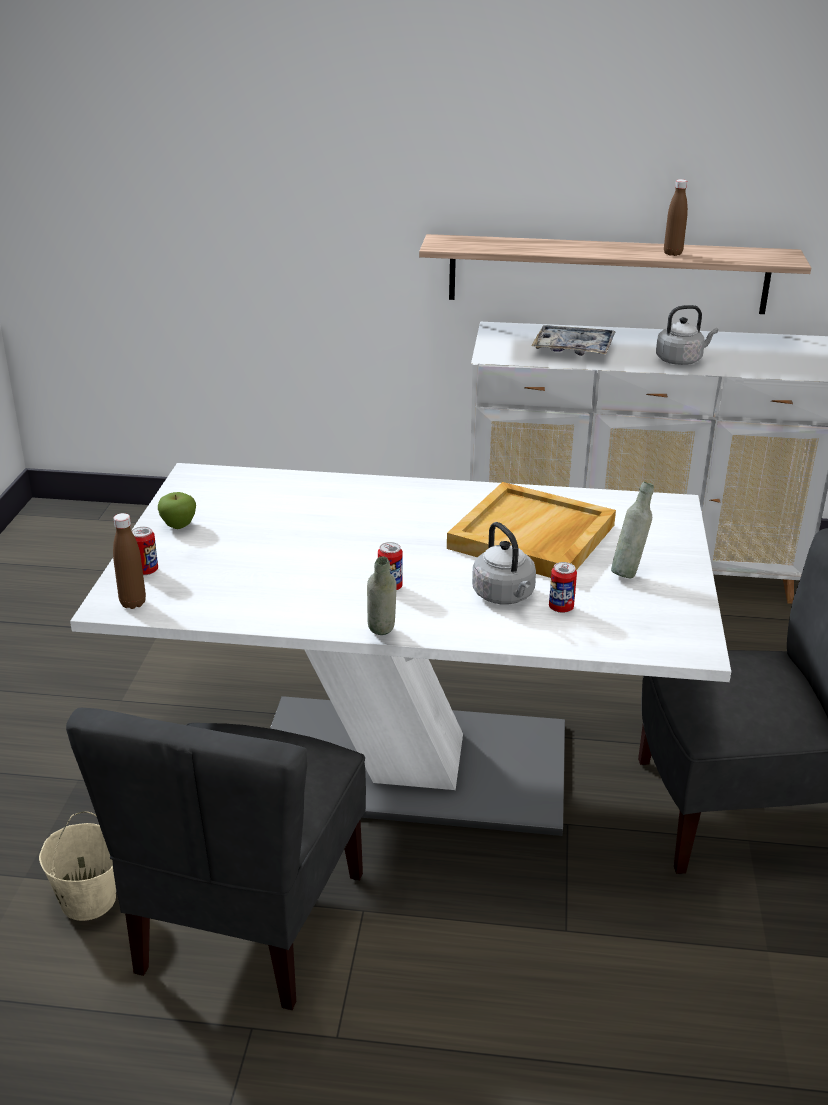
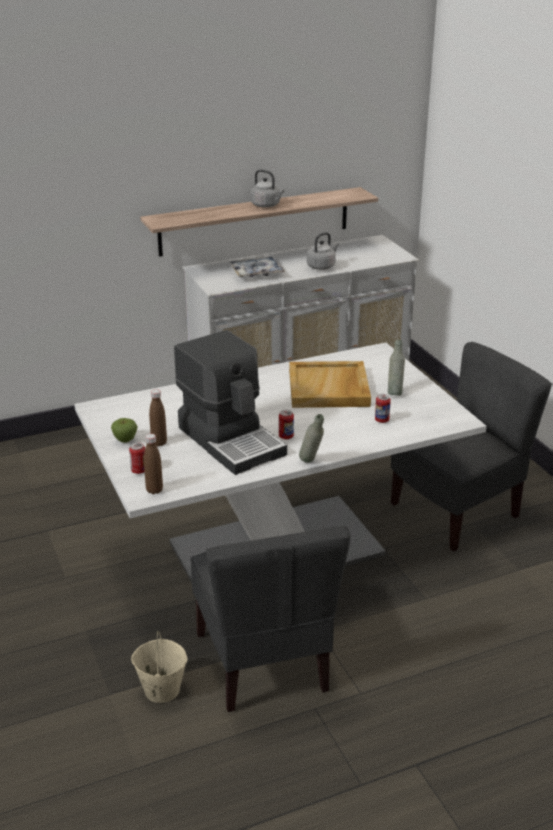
camera: 30 degrees left, 0 degrees up
grey kettle [472,522,536,604] -> grey kettle moved to [251,169,284,208]
brown bottle [664,179,688,256] -> brown bottle moved to [149,389,167,446]
none -> coffee machine [174,330,287,475]

